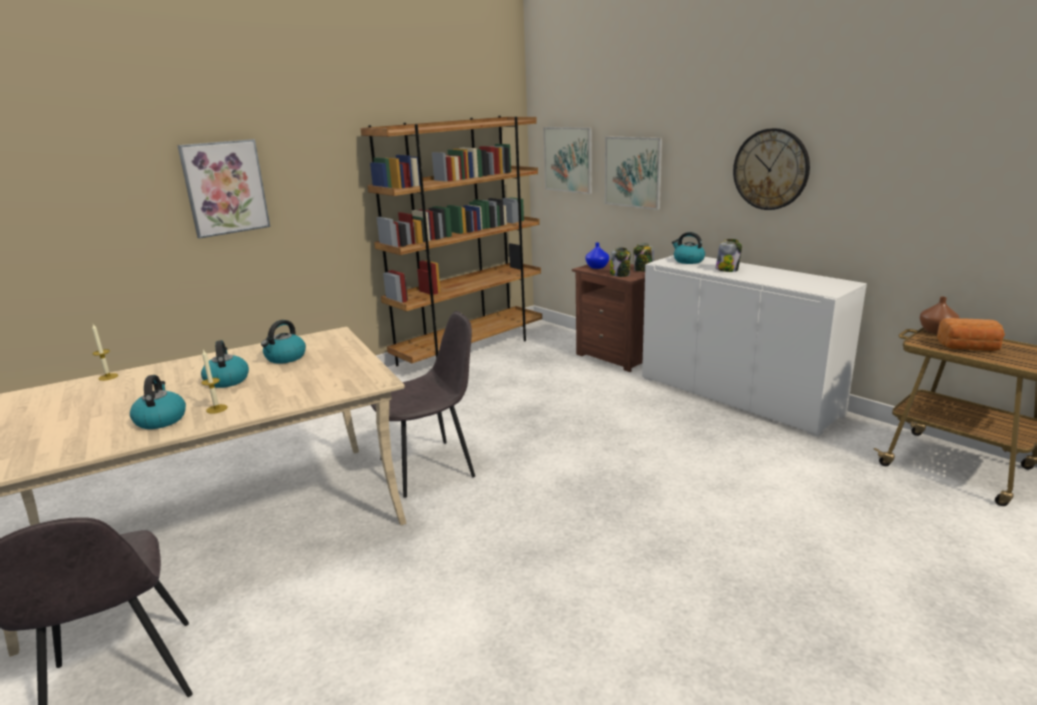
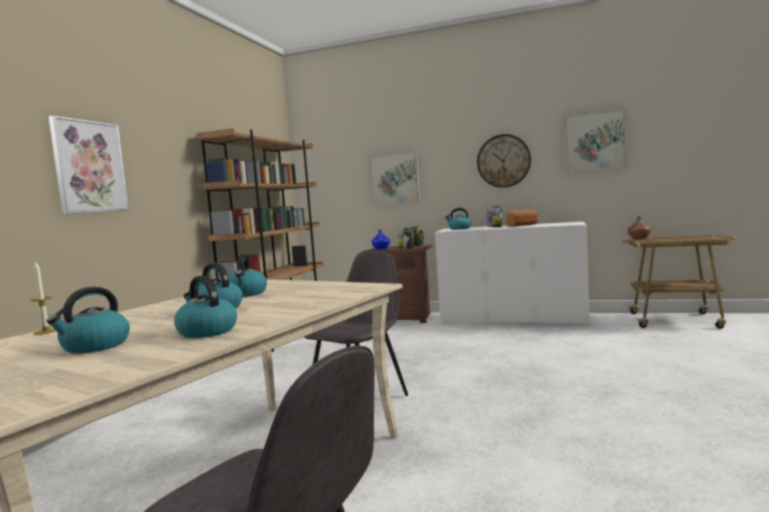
camera: 30 degrees left, 15 degrees down
candle [201,349,228,414] -> none
picture [544,127,592,194] -> picture moved to [564,109,627,172]
bread [937,318,1005,351] -> bread moved to [506,210,538,227]
none -> kettle [47,287,130,353]

